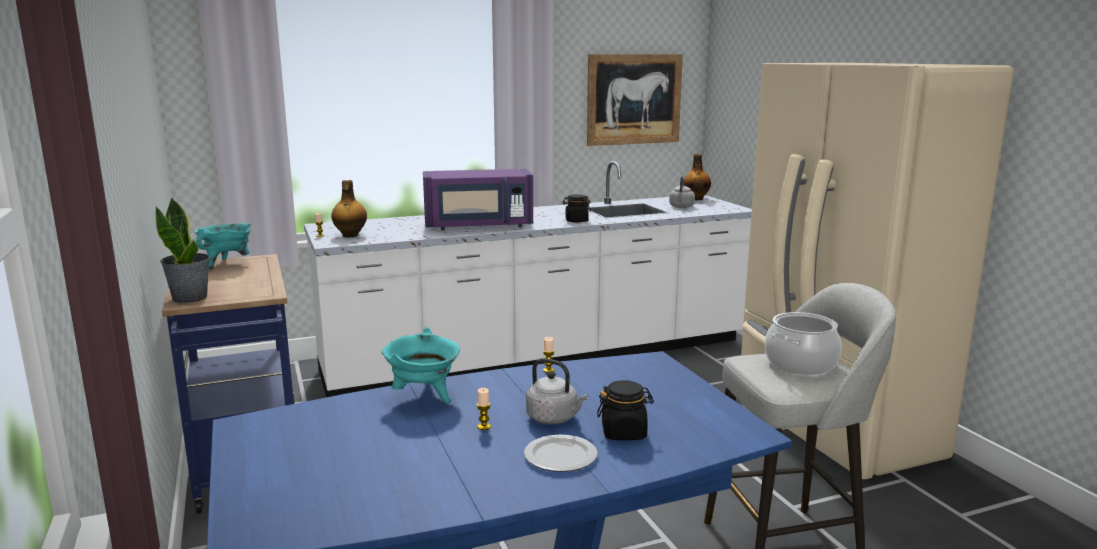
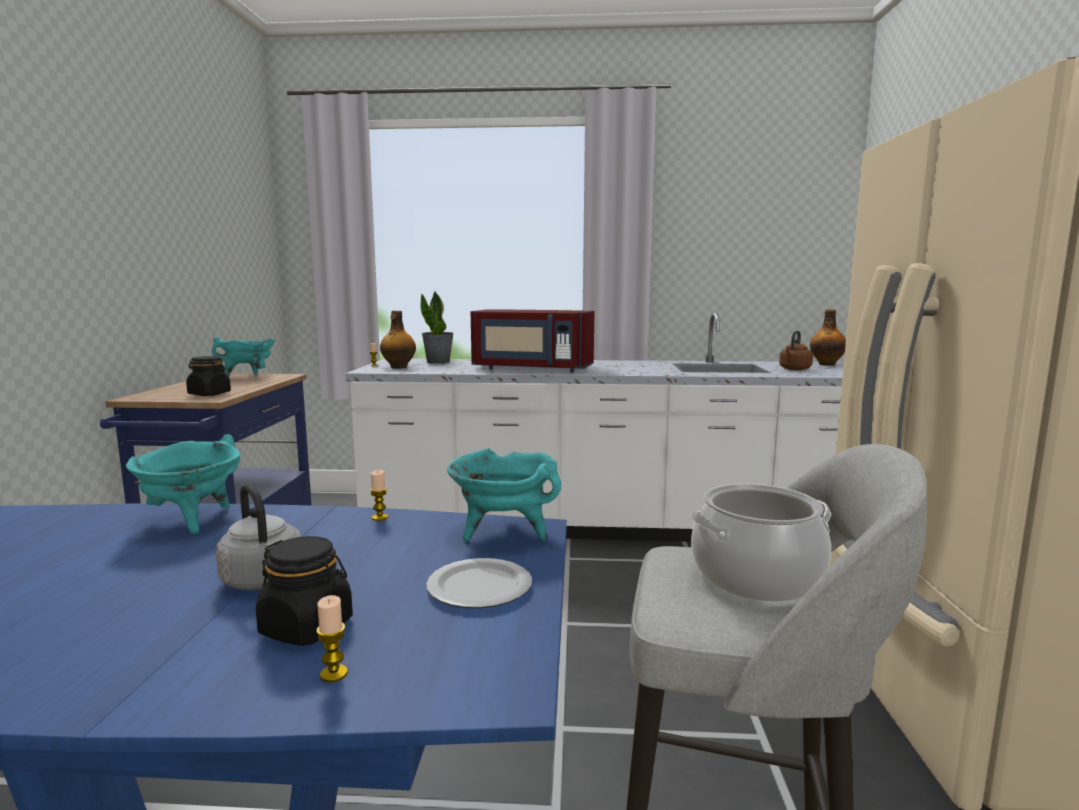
camera: 25 degrees right, 5 degrees down
potted plant [155,198,210,303] -> potted plant moved to [421,292,454,364]
purple microwave [423,169,533,230] -> red microwave [471,309,594,373]
candle [477,388,491,430] -> candle moved to [316,595,348,682]
plate [524,435,598,472] -> plate moved to [426,558,532,608]
black jar [562,194,591,223] -> black jar moved to [186,356,231,396]
picture [587,54,683,146] -> none
grey kettle [669,175,695,208] -> brown kettle [779,331,813,370]
none -> turquoise cooking pot [447,448,561,542]

